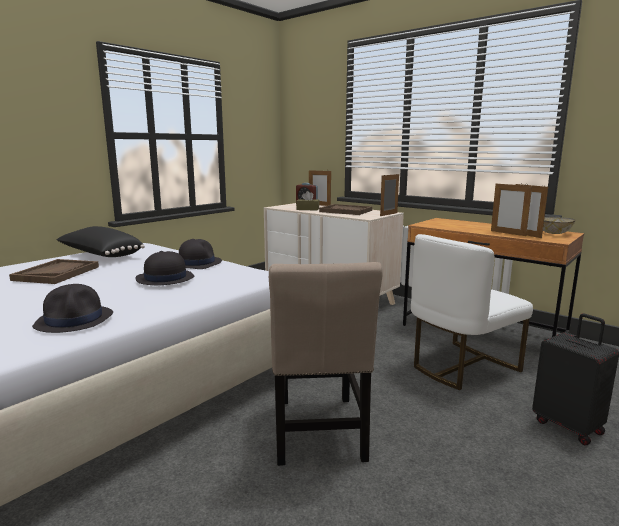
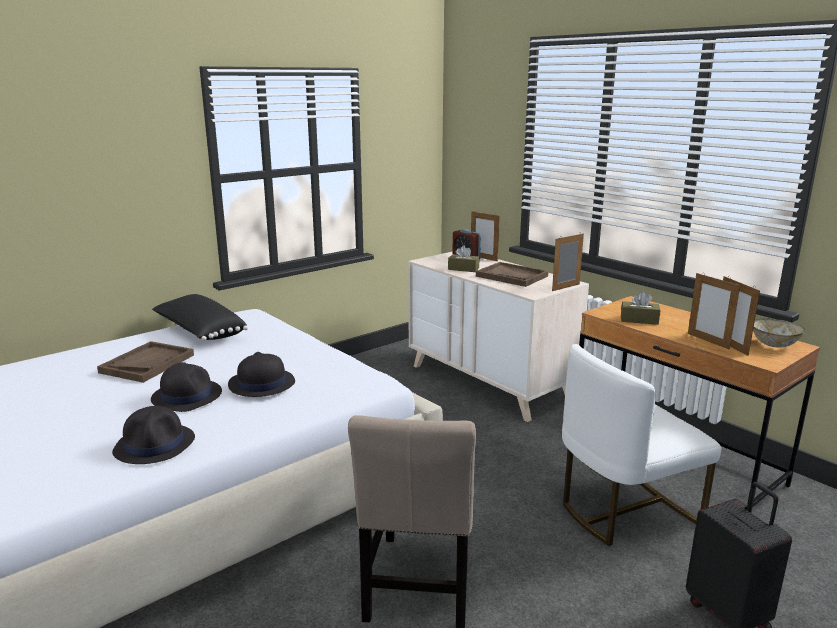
camera: 10 degrees right, 5 degrees up
black hat [179,239,222,269] -> black hat moved to [151,362,222,412]
none -> brown tissue box [621,292,660,325]

